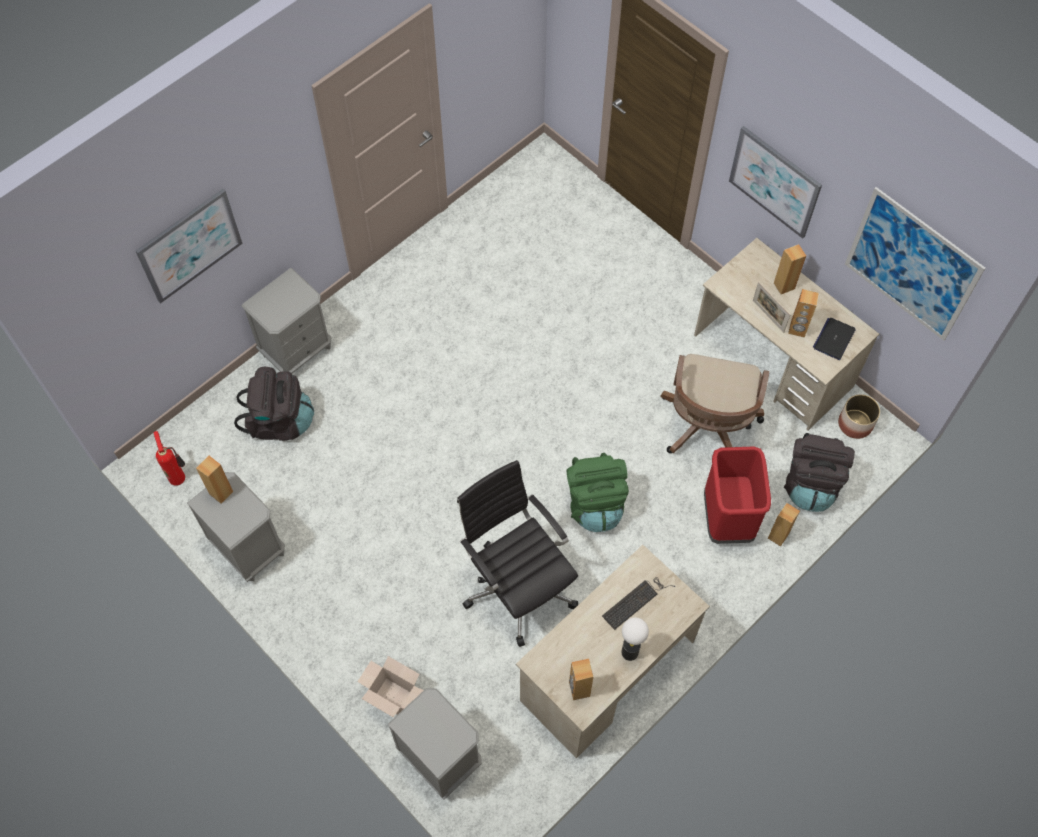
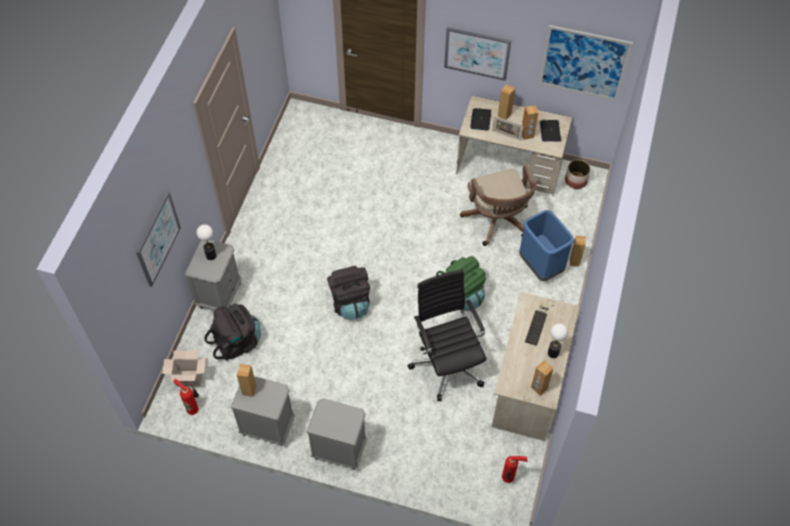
camera: 30 degrees left, 5 degrees down
cardboard box [357,656,424,717] -> cardboard box moved to [162,351,206,386]
grey nightstand [387,688,481,800] -> grey nightstand moved to [306,399,367,470]
black office chair [457,460,578,647] -> black office chair turned 45 degrees clockwise [408,270,486,401]
red trash can [704,447,771,544] -> blue trash can [519,210,574,281]
black backpack [784,433,855,512] -> black backpack moved to [327,266,370,320]
none -> table lamp [196,224,216,260]
none -> laptop [470,108,491,131]
none -> fire extinguisher [502,456,528,483]

